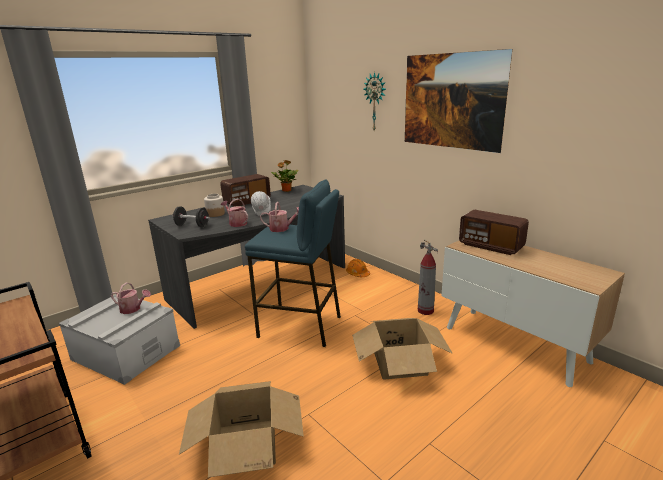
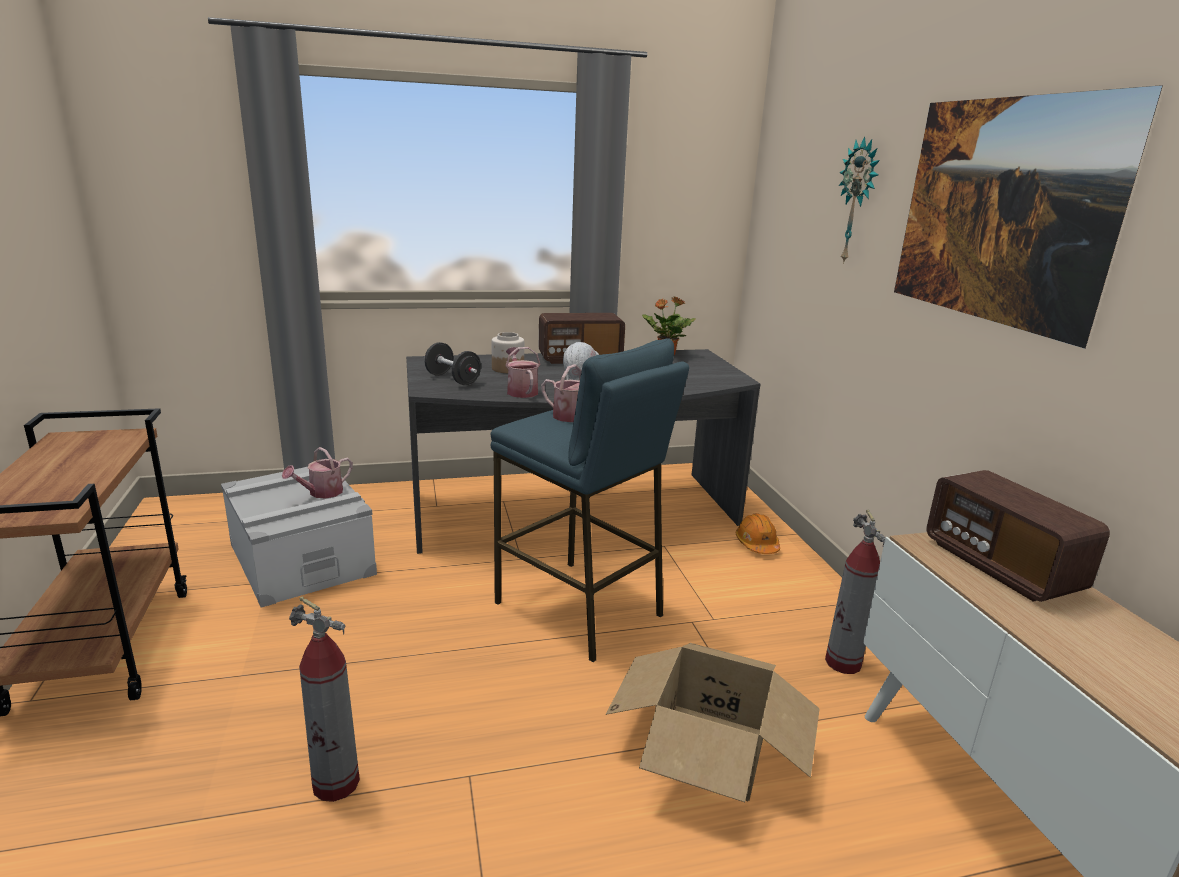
camera: 25 degrees right, 0 degrees up
watering can [111,283,151,314] -> watering can turned 90 degrees clockwise [282,447,353,499]
cardboard box [179,381,304,478] -> fire extinguisher [289,597,360,802]

